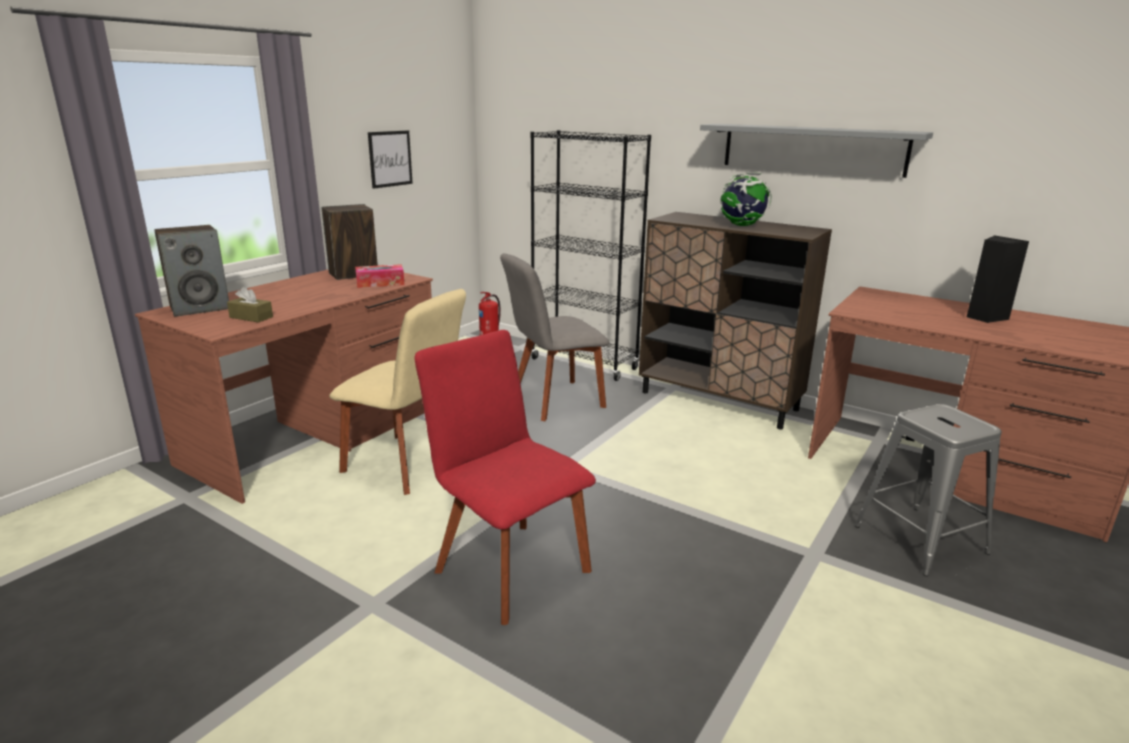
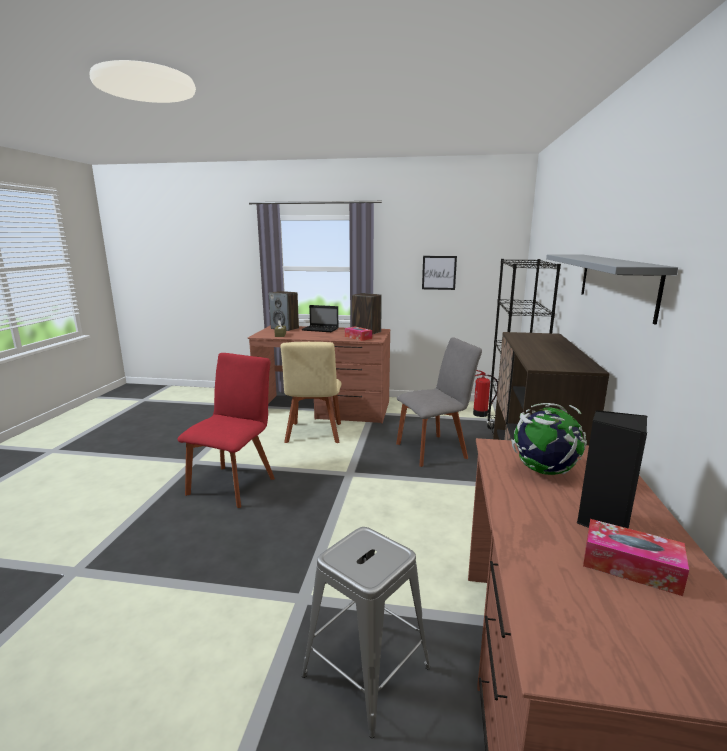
camera: 65 degrees right, 5 degrees down
grey chair [500,253,610,421] -> grey chair turned 120 degrees clockwise [396,337,482,467]
globe [720,172,772,226] -> globe moved to [511,403,587,475]
none -> laptop [302,305,339,332]
none -> tissue box [583,519,689,596]

